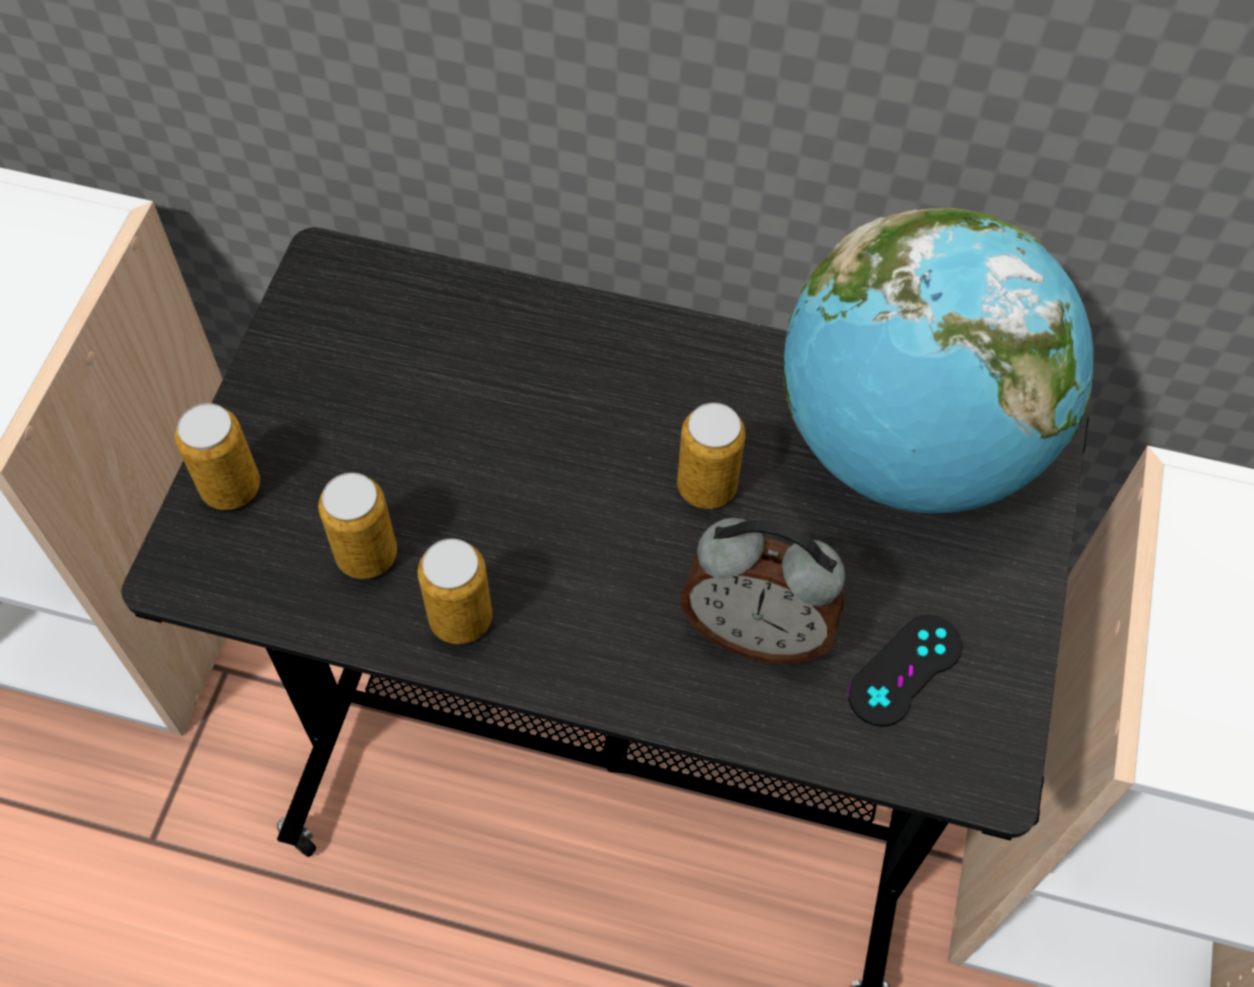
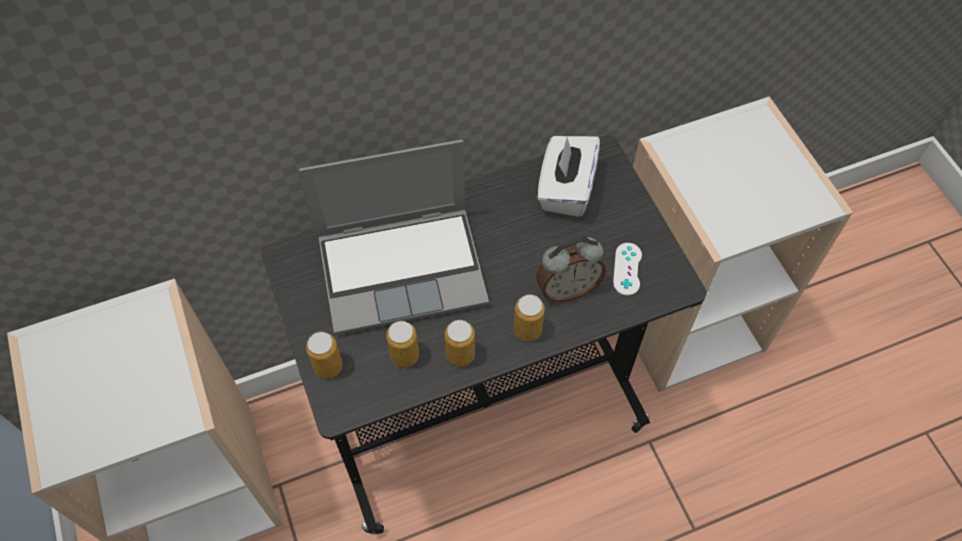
camera: 35 degrees left, 0 degrees up
can [677,403,746,509] -> can moved to [514,294,545,342]
globe [784,208,1093,514] -> white tissue box [538,136,600,217]
black game controller [848,615,962,727] -> white game controller [613,243,642,296]
none -> laptop [299,140,489,335]

